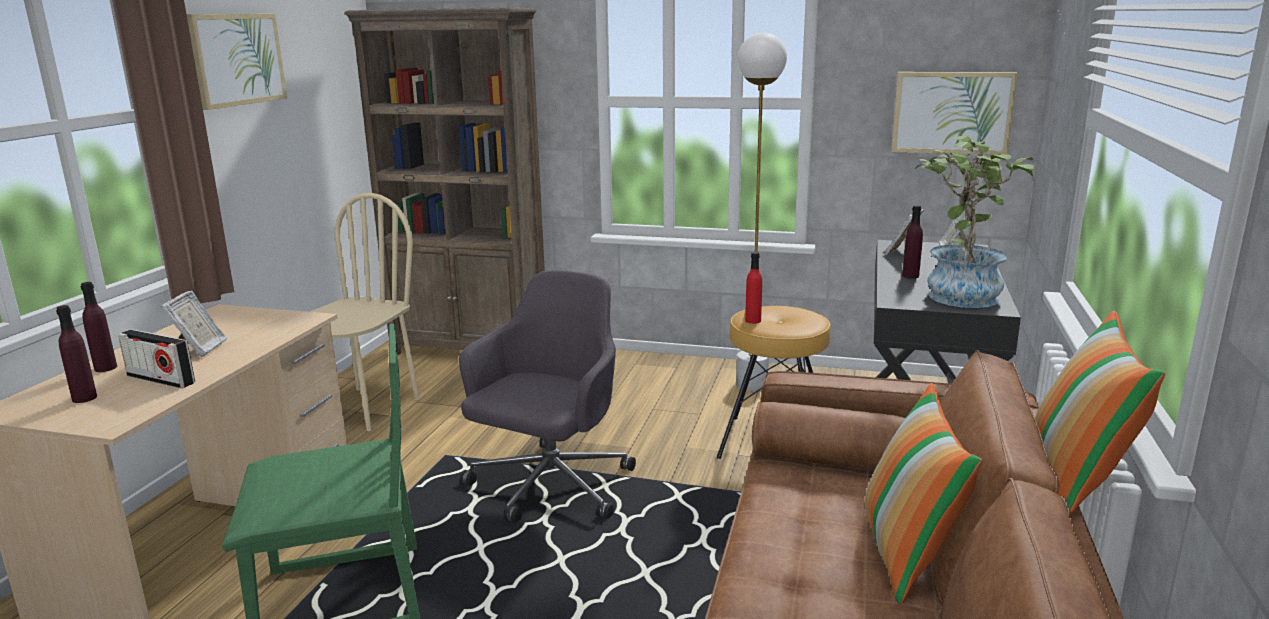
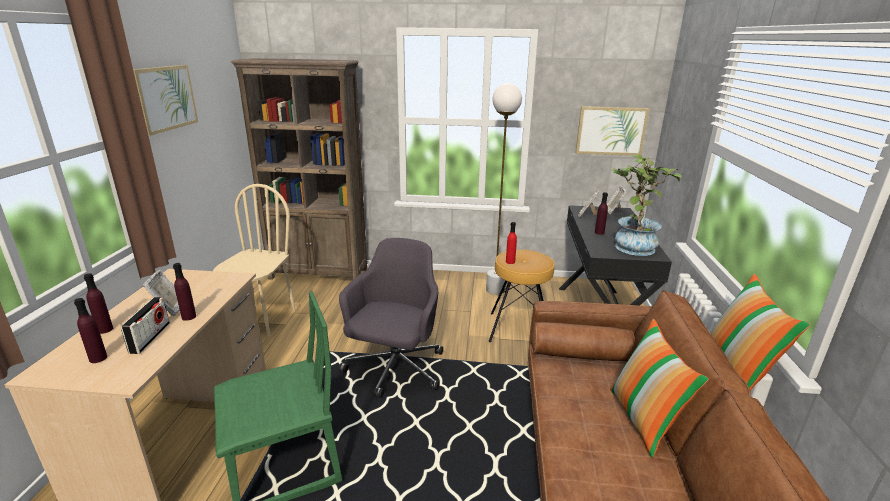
camera: 10 degrees left, 5 degrees up
radio [118,329,195,388] -> radio turned 105 degrees counterclockwise [121,297,170,354]
none -> purple bottle [173,263,196,321]

